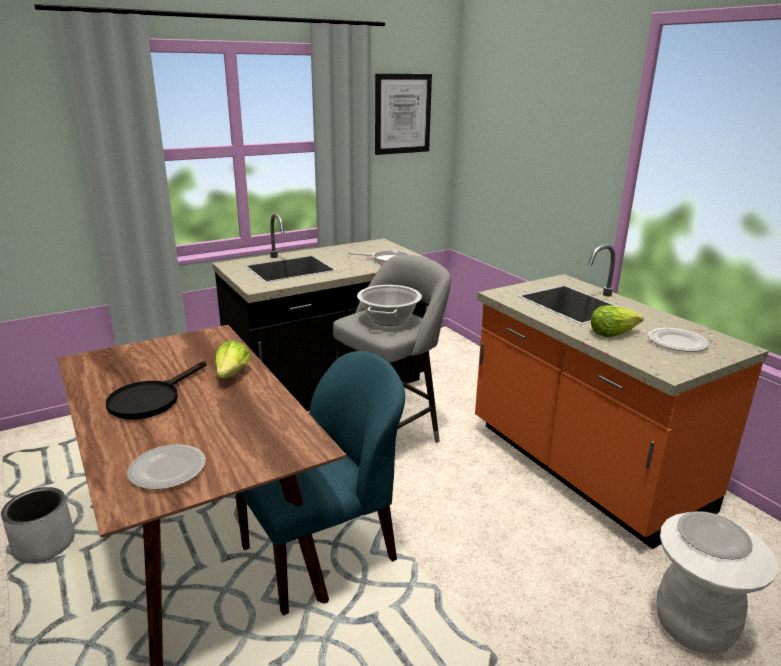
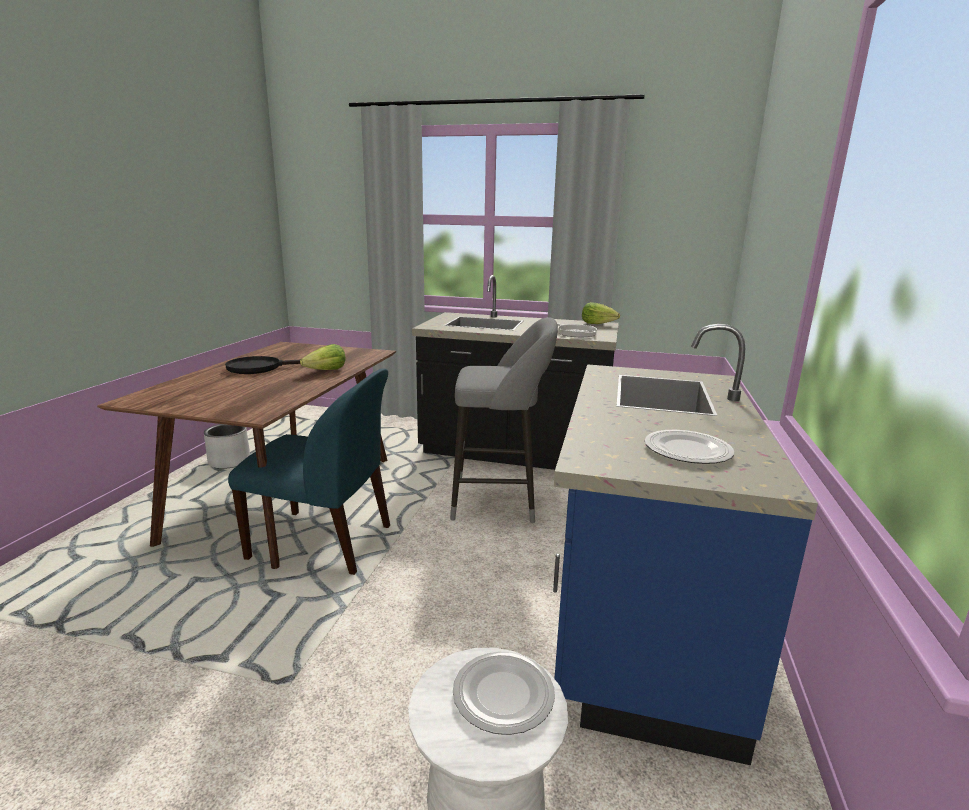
camera: 45 degrees right, 5 degrees down
plate [127,444,206,490] -> none
cooking pot [357,285,422,326] -> none
picture [375,74,432,155] -> none
orange counter [475,244,769,549] -> blue counter [553,324,818,765]
lettuce [591,305,644,337] -> lettuce moved to [582,302,620,324]

